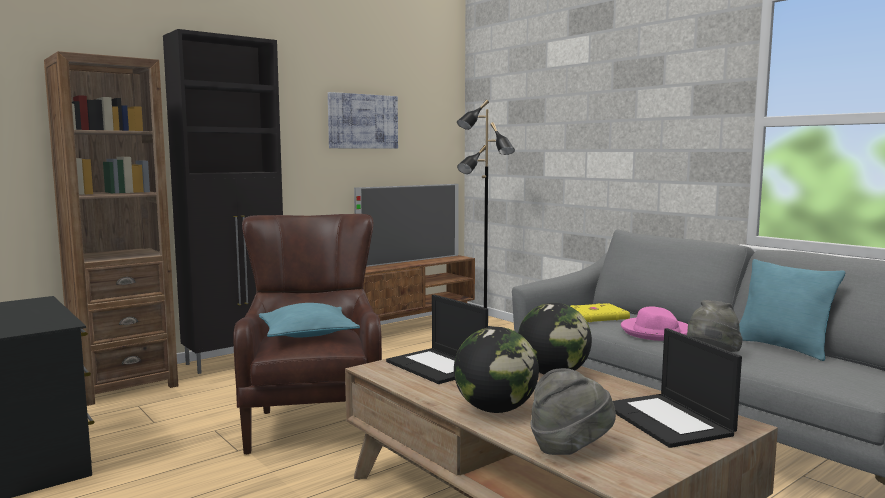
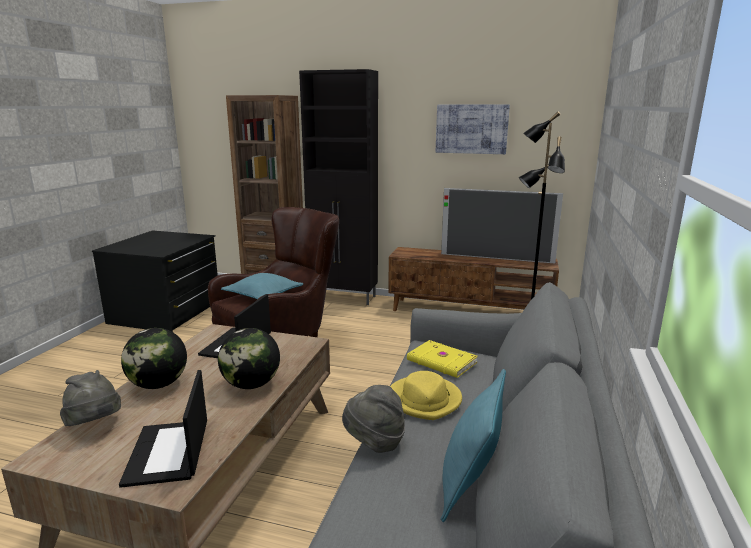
camera: 55 degrees right, 10 degrees up
laptop [613,328,742,448] -> laptop turned 45 degrees counterclockwise [119,370,207,488]
pink hat [621,306,688,341] -> yellow hat [390,371,462,420]

